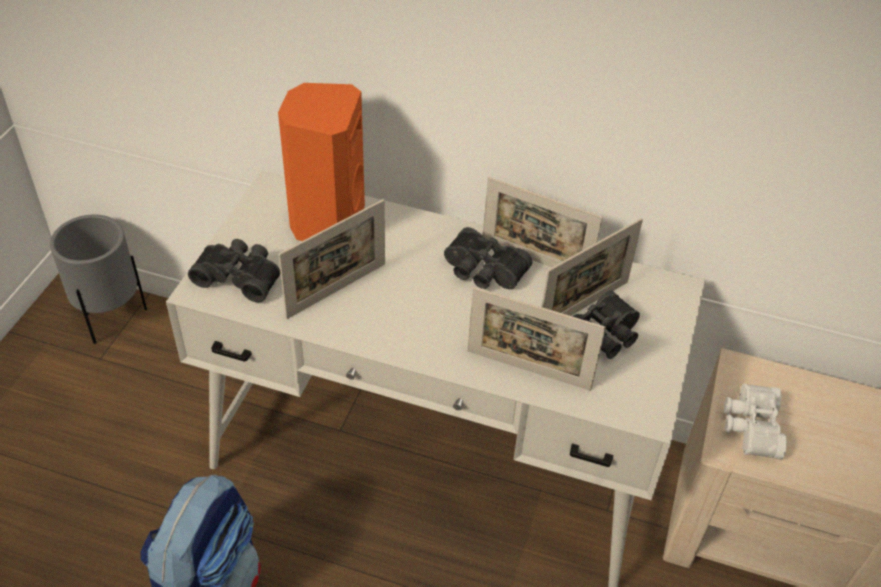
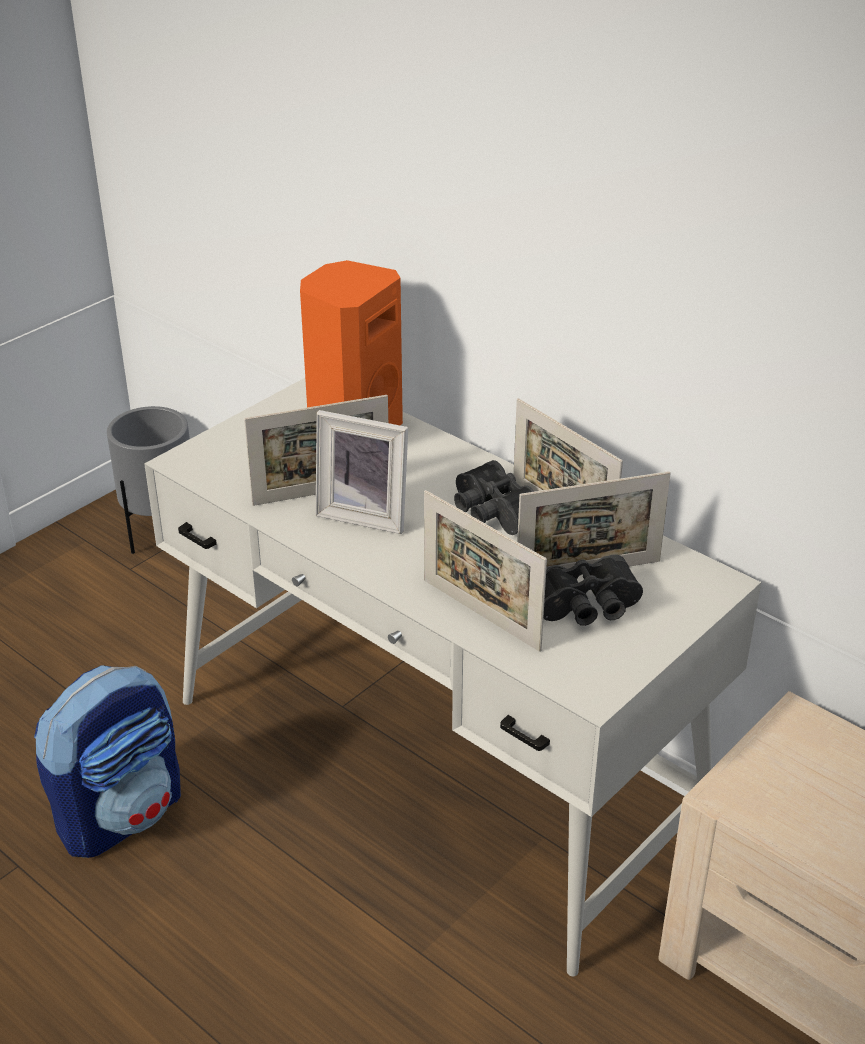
camera: 25 degrees right, 10 degrees down
black binoculars [188,239,280,302] -> none
white binoculars [724,383,787,460] -> none
none -> picture frame [316,410,408,534]

